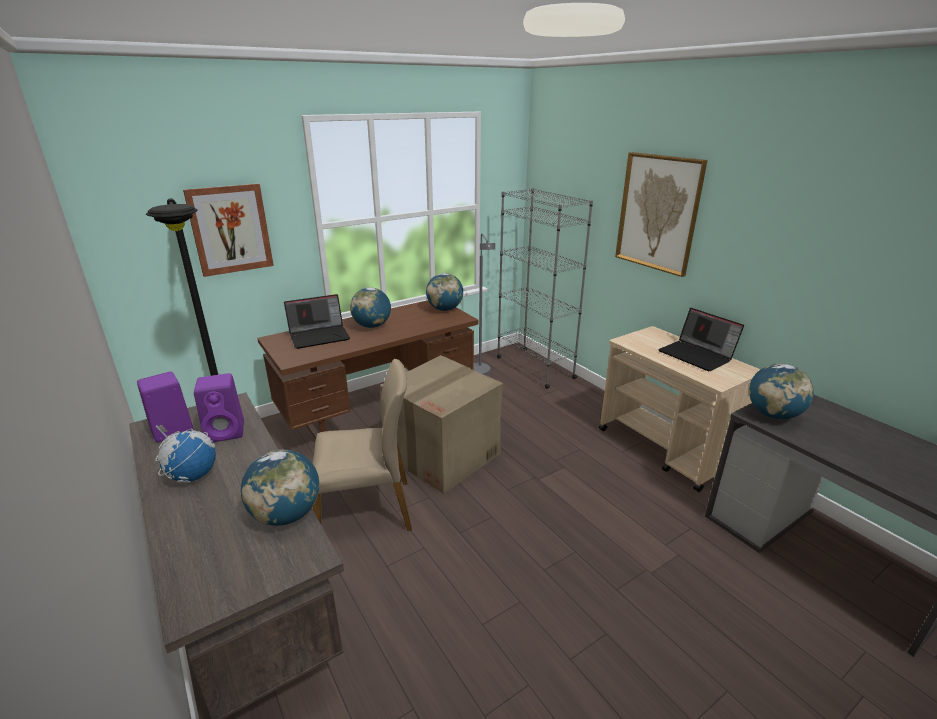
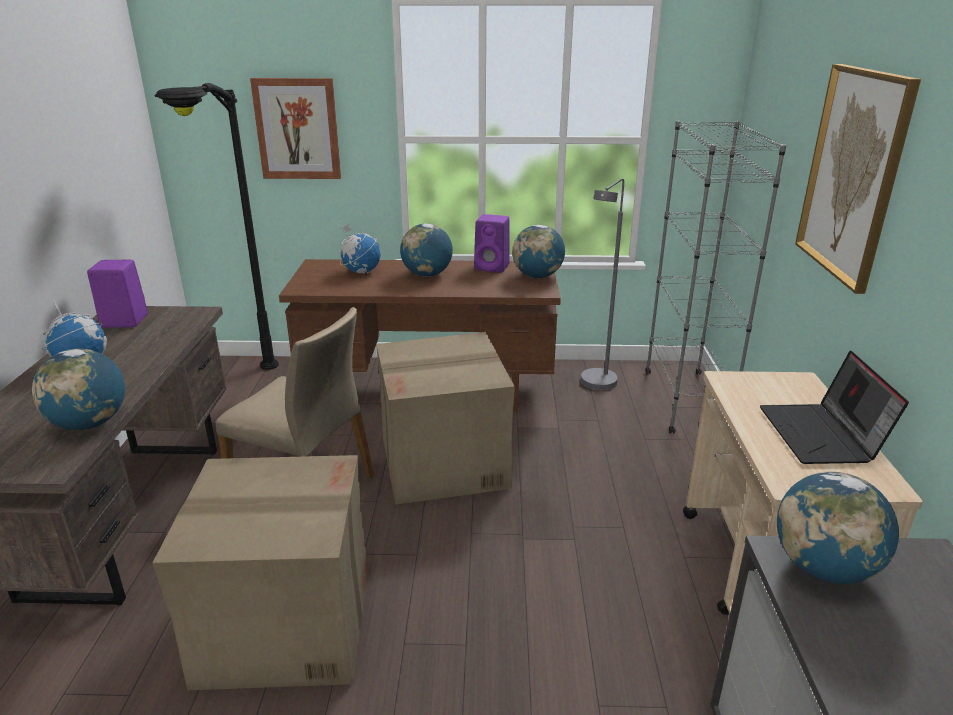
camera: 35 degrees right, 0 degrees up
purple speaker [194,373,244,443] -> purple speaker moved to [474,214,510,273]
laptop [284,294,350,349] -> globe [339,224,380,274]
none -> cardboard box [152,455,368,690]

